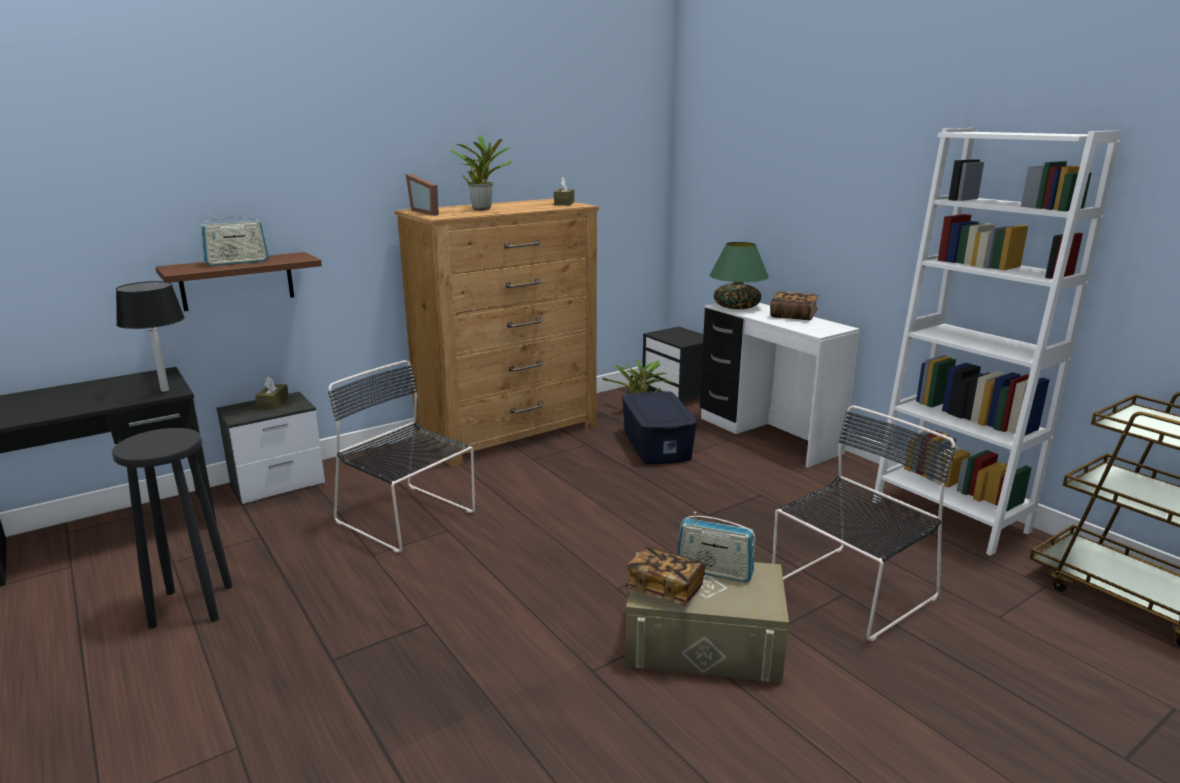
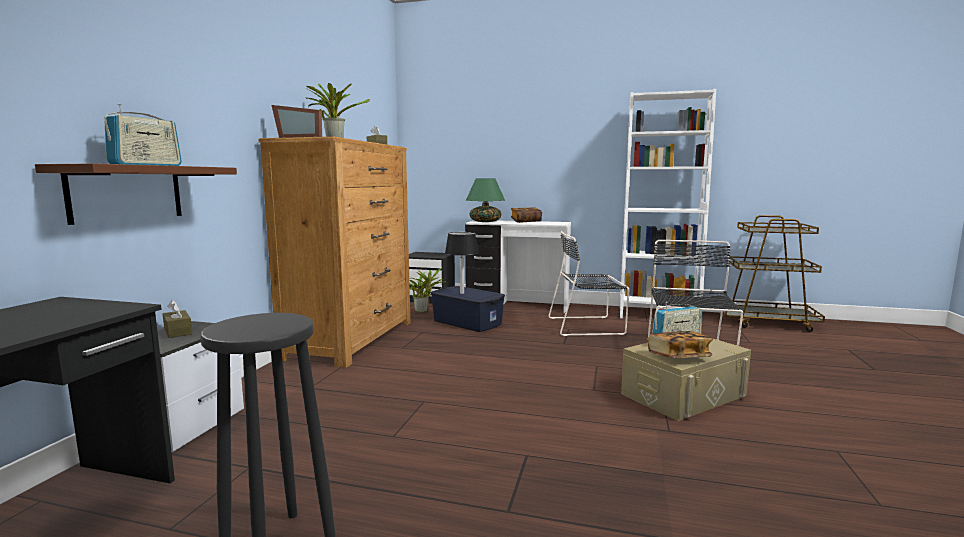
camera: 40 degrees left, 10 degrees down
black table lamp [116,281,185,392] -> black table lamp moved to [445,232,479,294]
black chair [328,360,475,553] -> black chair moved to [549,231,629,336]

